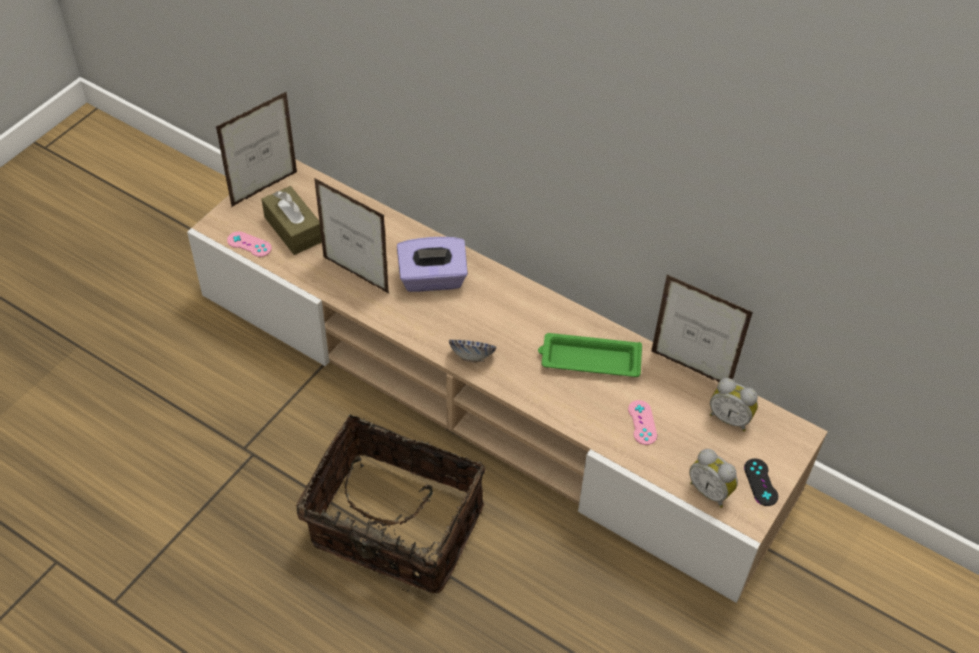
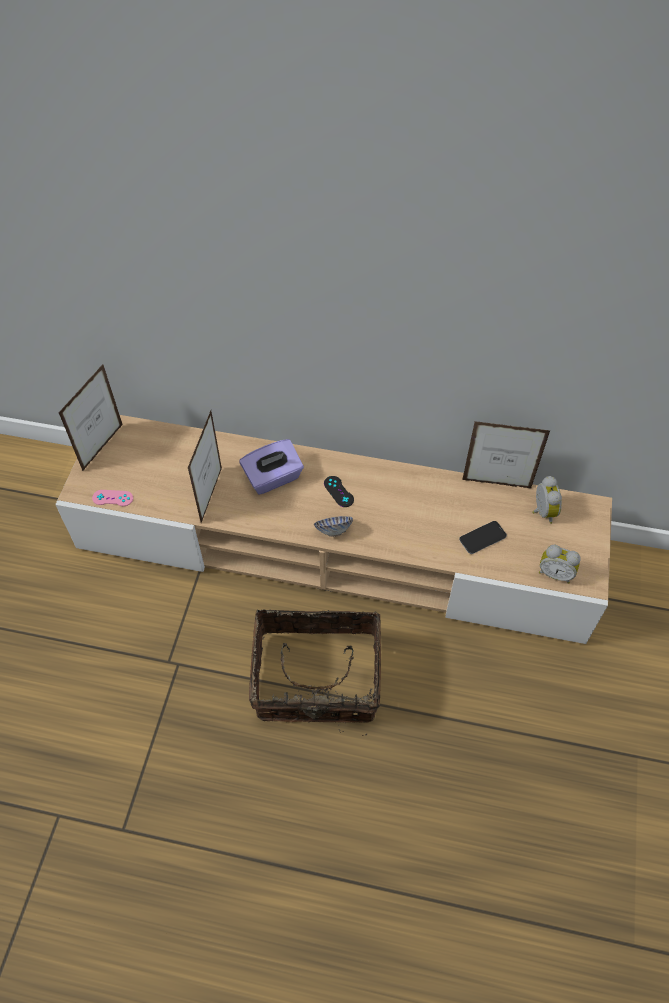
camera: 20 degrees left, 5 degrees up
brown tissue box [261,186,322,255] -> none
picture frame [314,178,389,294] -> picture frame turned 90 degrees counterclockwise [188,410,222,523]
green tray [538,333,642,377] -> none
pink game controller [628,400,657,445] -> phone [459,521,507,554]
alarm clock [710,378,758,432] -> alarm clock turned 105 degrees counterclockwise [532,476,562,524]
black game controller [744,458,778,506] -> black game controller moved to [324,476,354,507]

